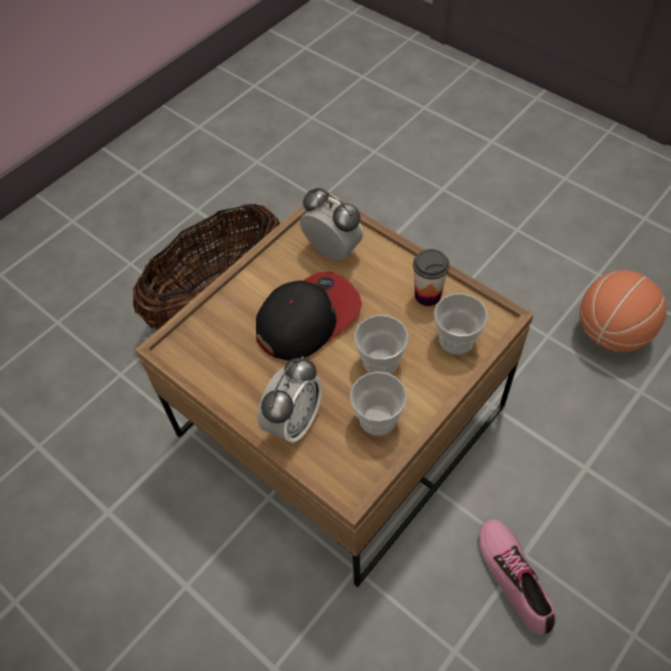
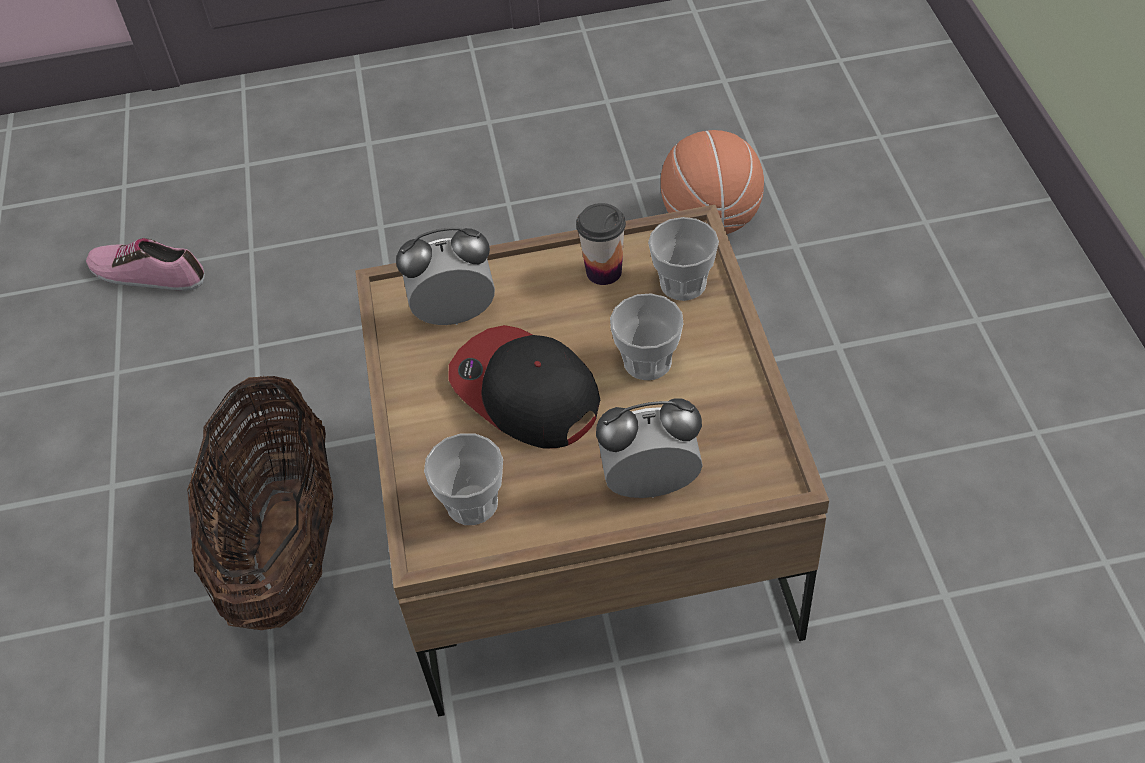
camera: 50 degrees left, 5 degrees down
cap [256,272,362,361] -> cap turned 45 degrees counterclockwise [449,325,600,449]
alarm clock [258,356,322,444] -> alarm clock turned 75 degrees counterclockwise [596,398,703,498]
cup [350,372,407,436] -> cup moved to [424,434,503,525]
shoe [479,519,556,635] -> shoe moved to [86,238,205,291]

